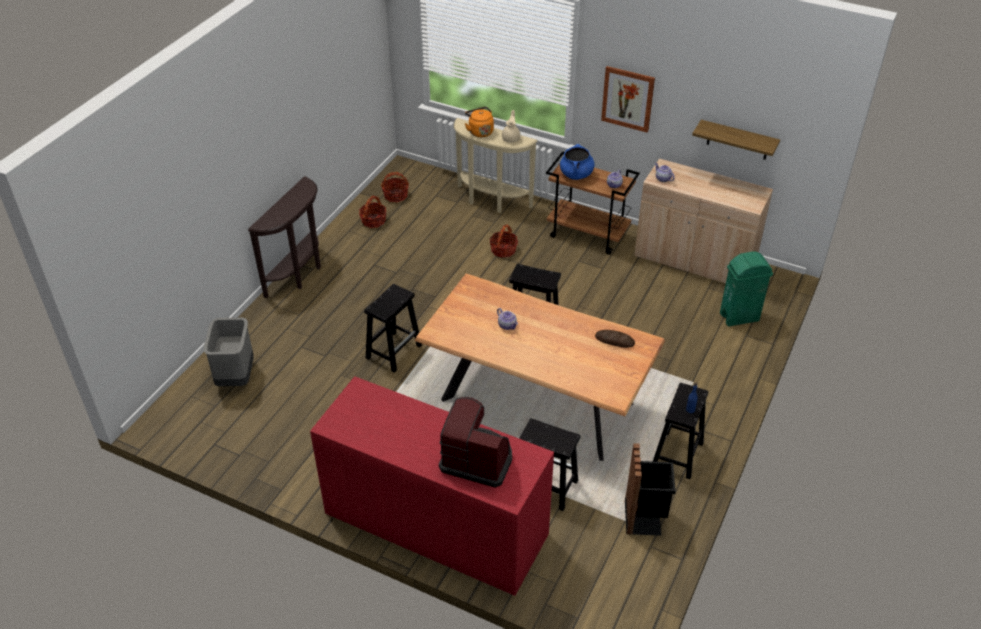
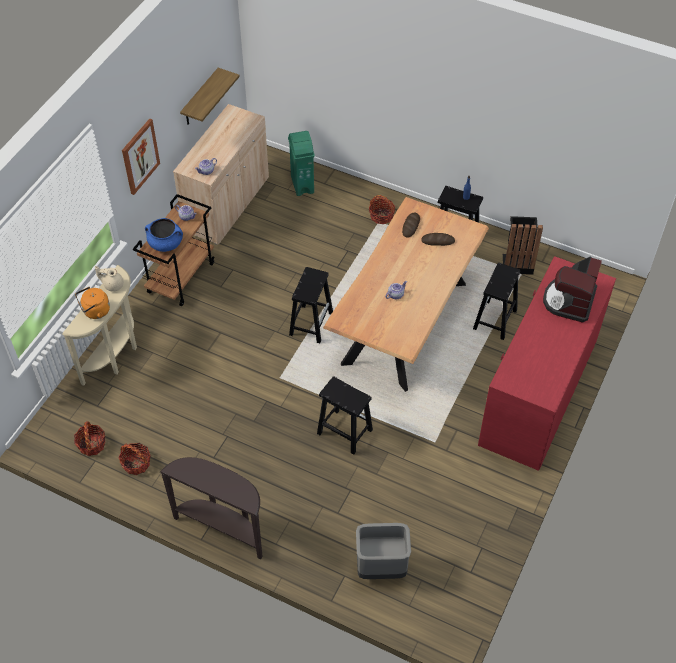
camera: 90 degrees left, 10 degrees up
basket [489,224,518,258] -> basket moved to [369,195,395,224]
none -> bread [421,233,455,246]

